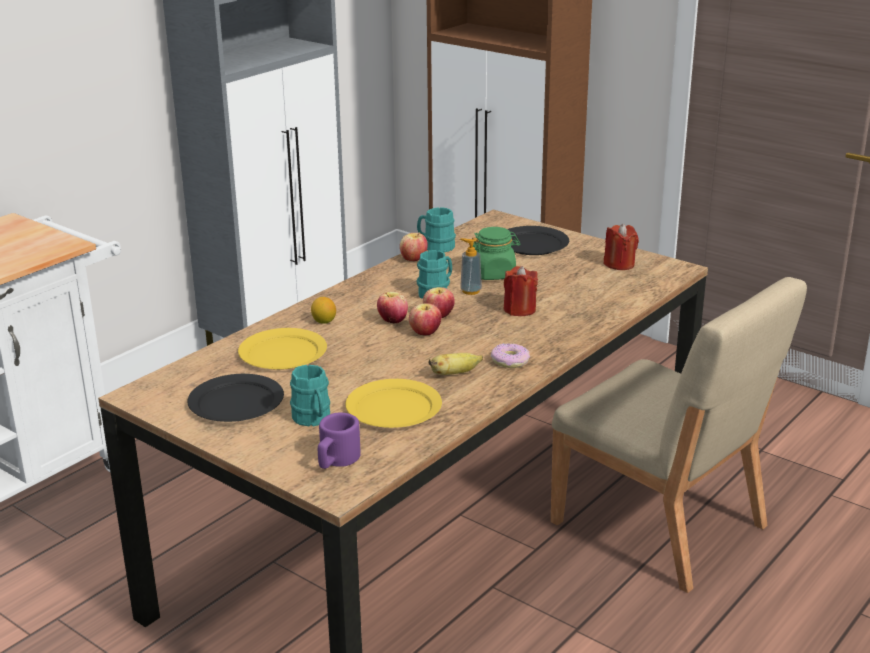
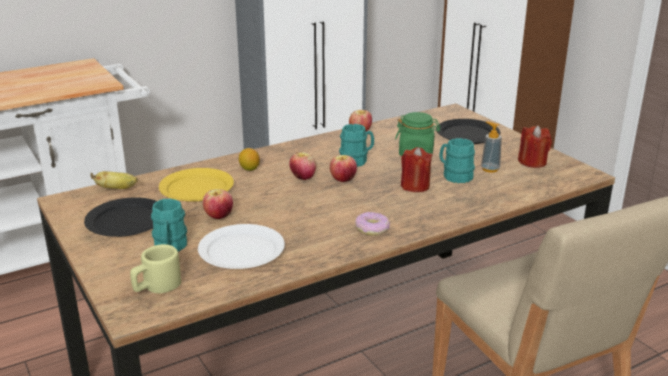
camera: 20 degrees right, 0 degrees up
purple mug [318,413,361,469] -> beige mug [130,244,181,293]
yellow plate [345,379,442,428] -> white plate [198,224,285,269]
apple [409,303,441,335] -> apple moved to [203,189,233,219]
turquoise mug [417,207,456,252] -> turquoise mug moved to [439,138,475,183]
banana [429,353,483,375] -> banana moved to [90,171,138,189]
soap dispenser [460,238,482,295] -> soap dispenser moved to [481,121,502,173]

